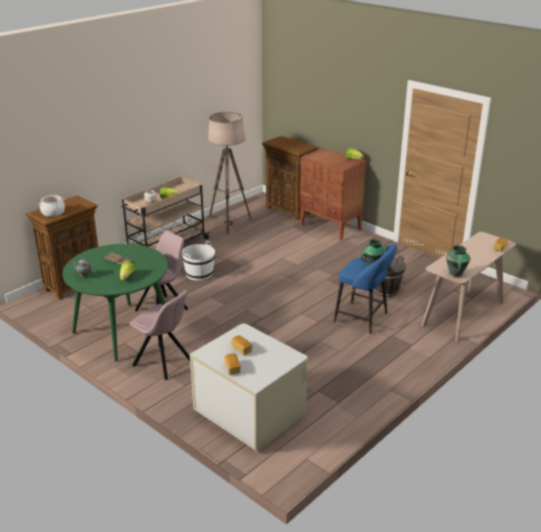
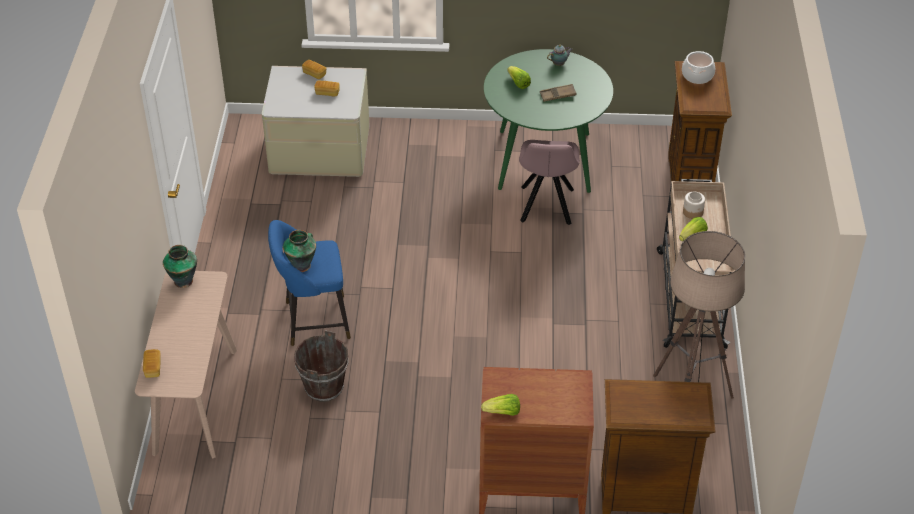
camera: 140 degrees right, 15 degrees up
pink chair [130,290,190,380] -> none
white bucket [182,241,215,280] -> none

